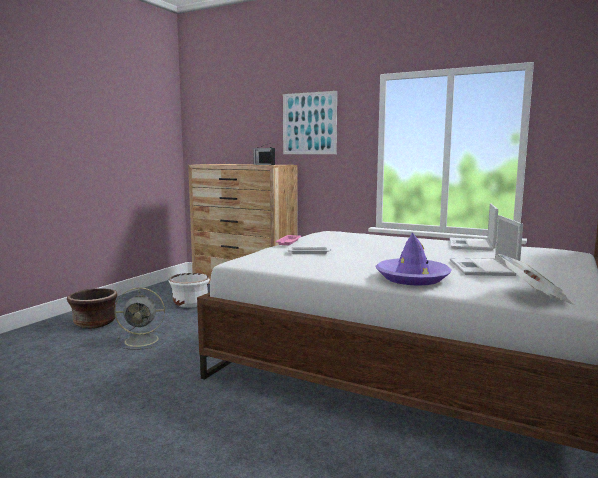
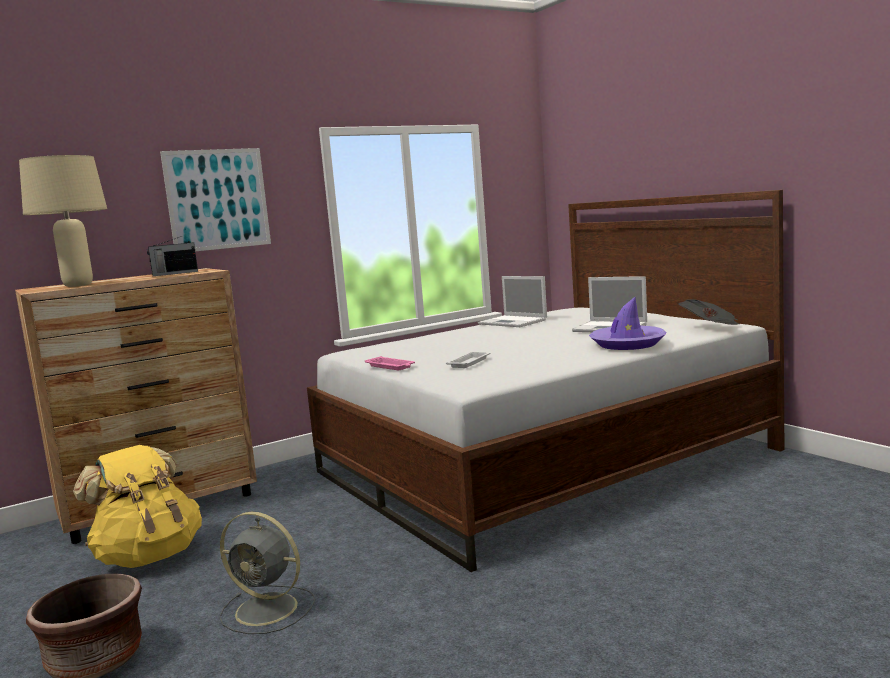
camera: 60 degrees left, 0 degrees up
grey fan [114,288,167,350] -> grey fan turned 90 degrees clockwise [219,512,315,634]
white planter [169,273,210,308] -> yellow backpack [73,445,202,568]
none -> beige table lamp [19,155,107,287]

